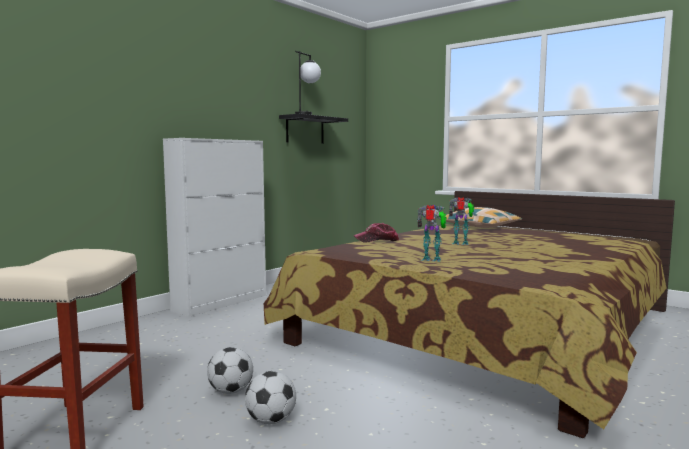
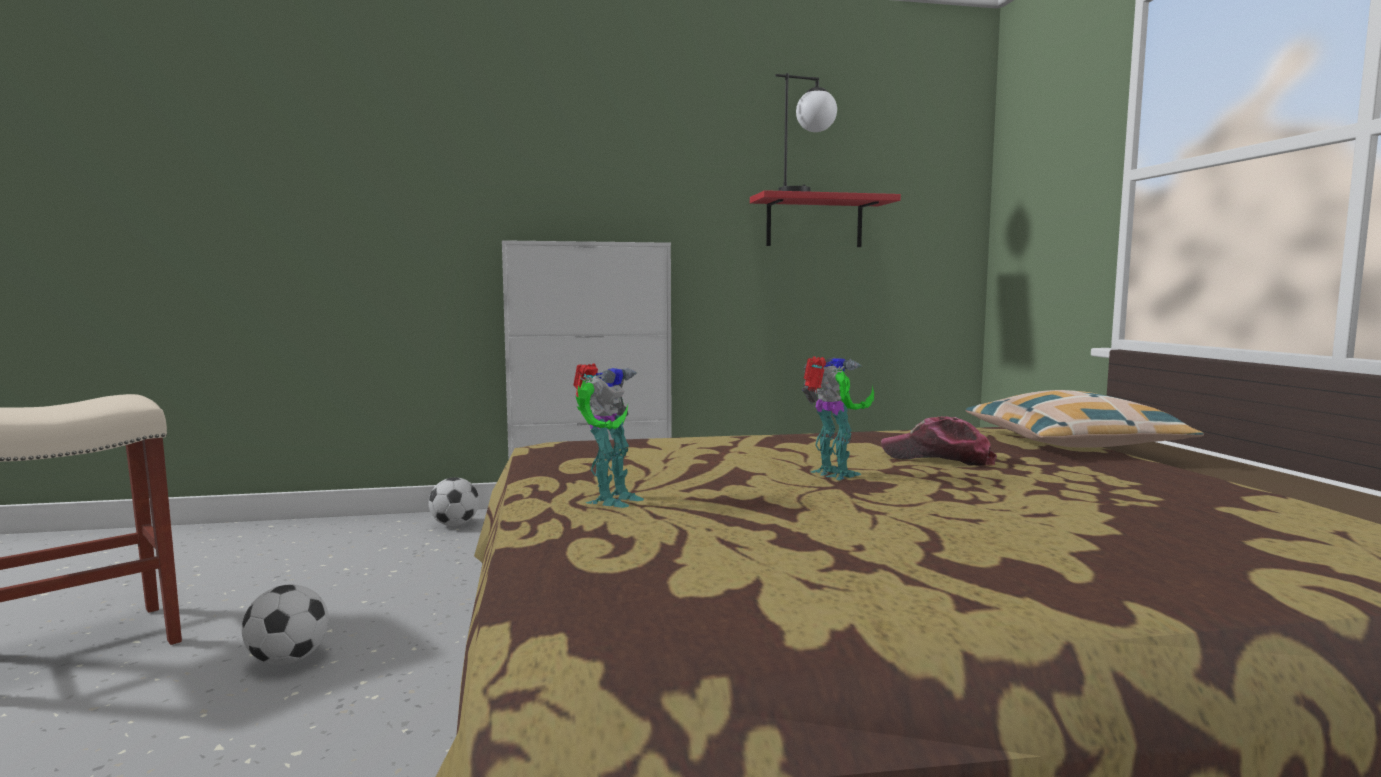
camera: 40 degrees right, 0 degrees up
football [245,371,296,424] -> football moved to [429,477,479,526]
black shelf [279,114,348,144] -> red shelf [750,190,901,247]
cap [354,223,399,242] -> cap moved to [881,417,997,466]
toy robot [417,205,447,262] -> toy robot turned 60 degrees clockwise [573,363,644,508]

